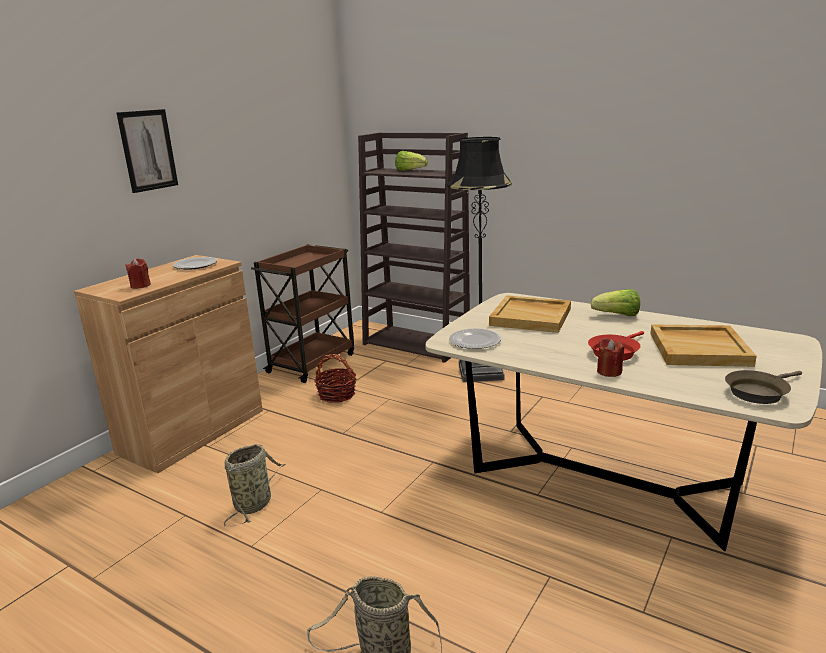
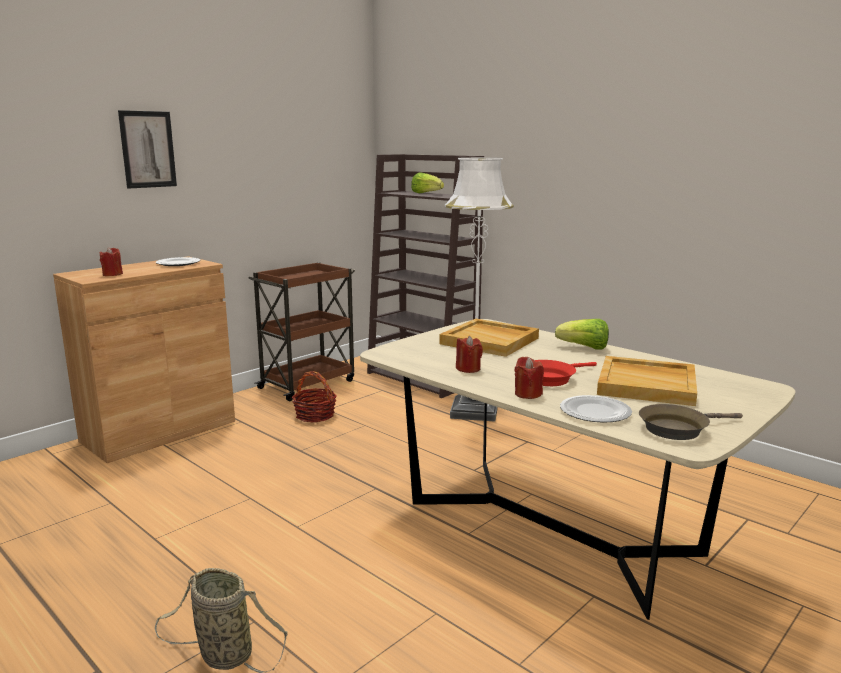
camera: 10 degrees right, 5 degrees down
basket [224,444,286,526] -> none
black floor lamp [447,137,512,382] -> white floor lamp [445,157,514,421]
plate [449,328,501,349] -> plate moved to [560,395,632,423]
none -> red candle [456,336,483,373]

